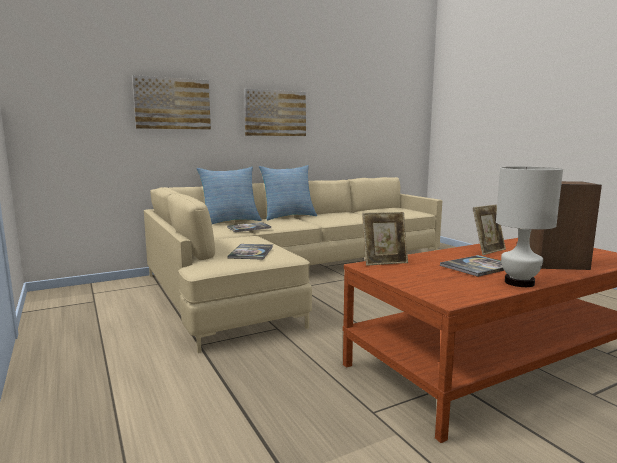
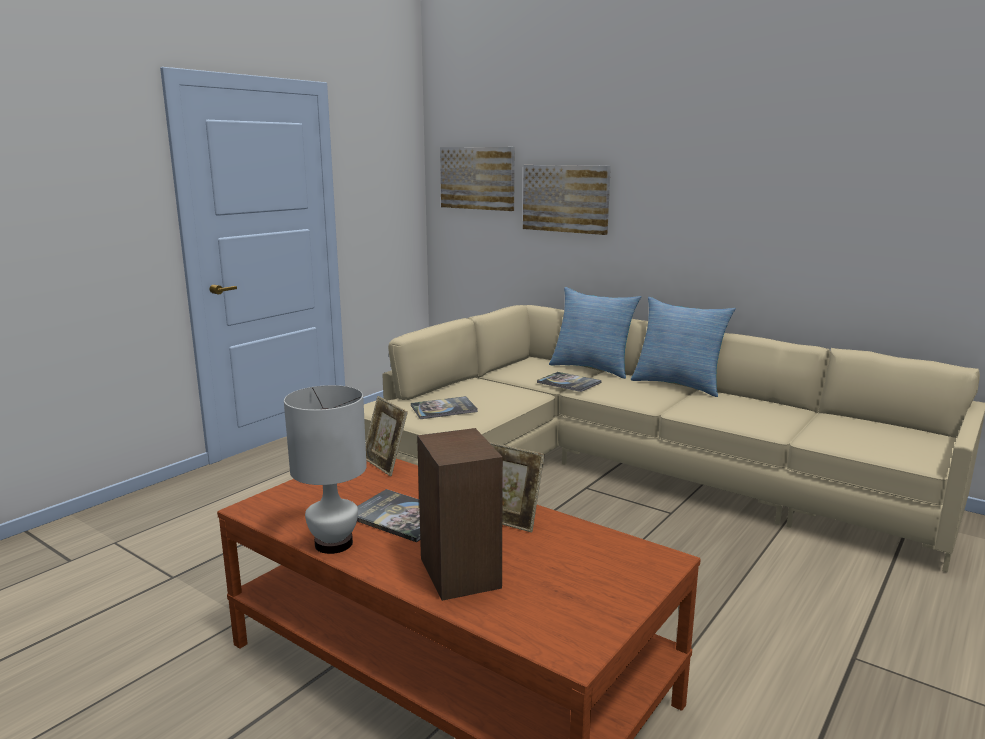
camera: 65 degrees right, 5 degrees up
picture [244,89,306,136] -> picture moved to [440,147,515,211]

